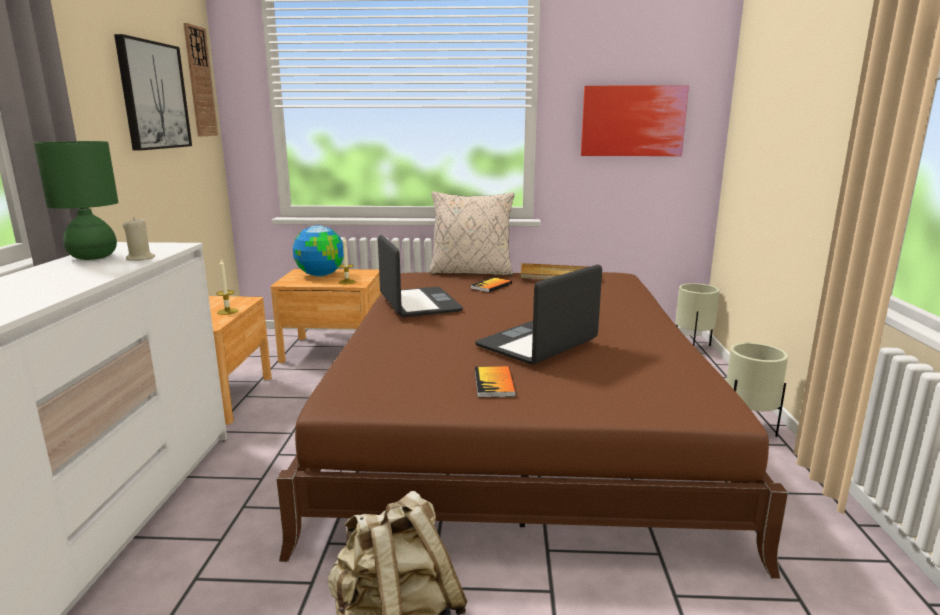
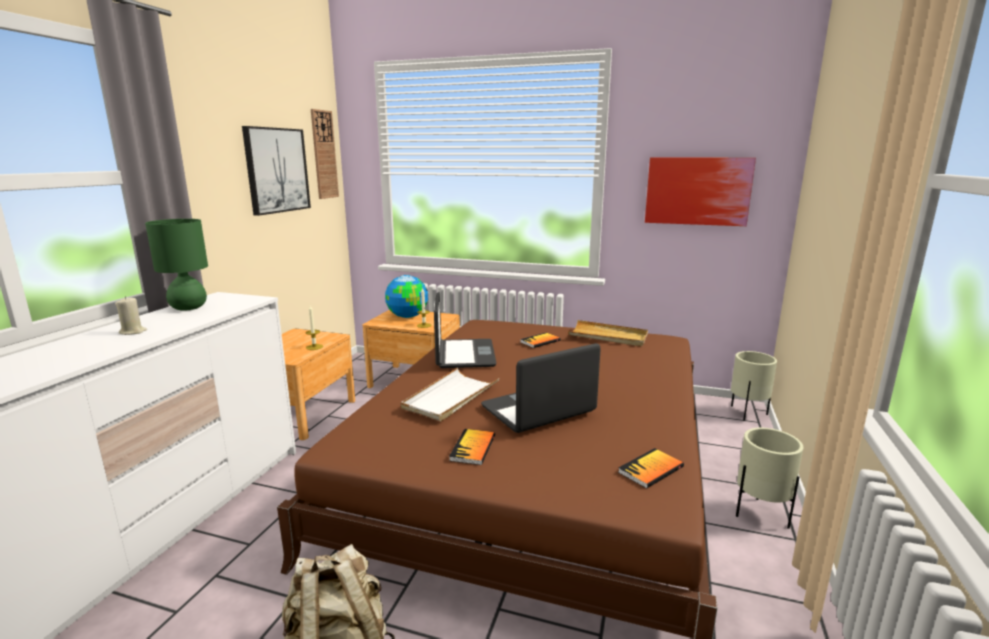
camera: 15 degrees right, 0 degrees up
beige candle [123,217,155,261] -> beige candle moved to [115,296,147,335]
beige pillow [430,192,515,276] -> none
none -> white tray [401,368,499,421]
none -> book [618,448,684,489]

